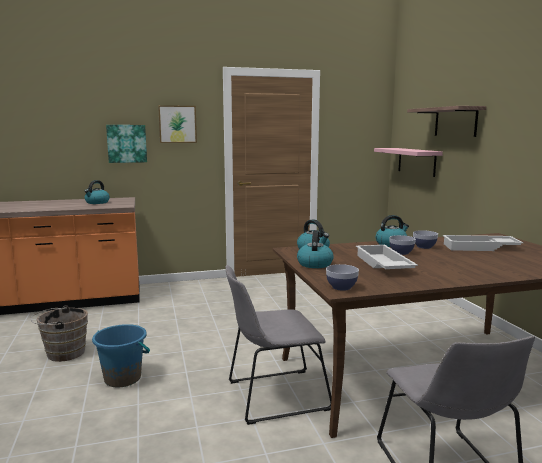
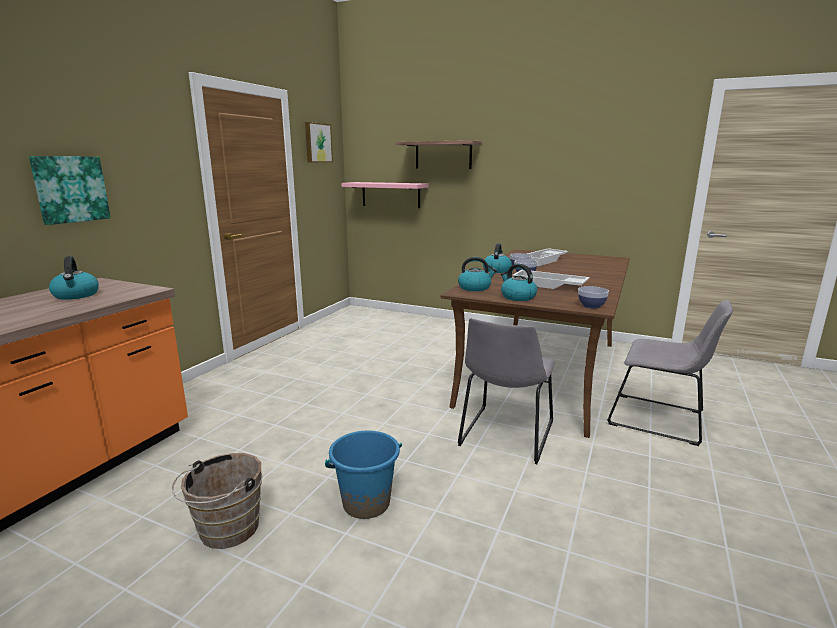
camera: 50 degrees left, 5 degrees up
picture [158,105,197,143] -> picture moved to [305,122,333,162]

